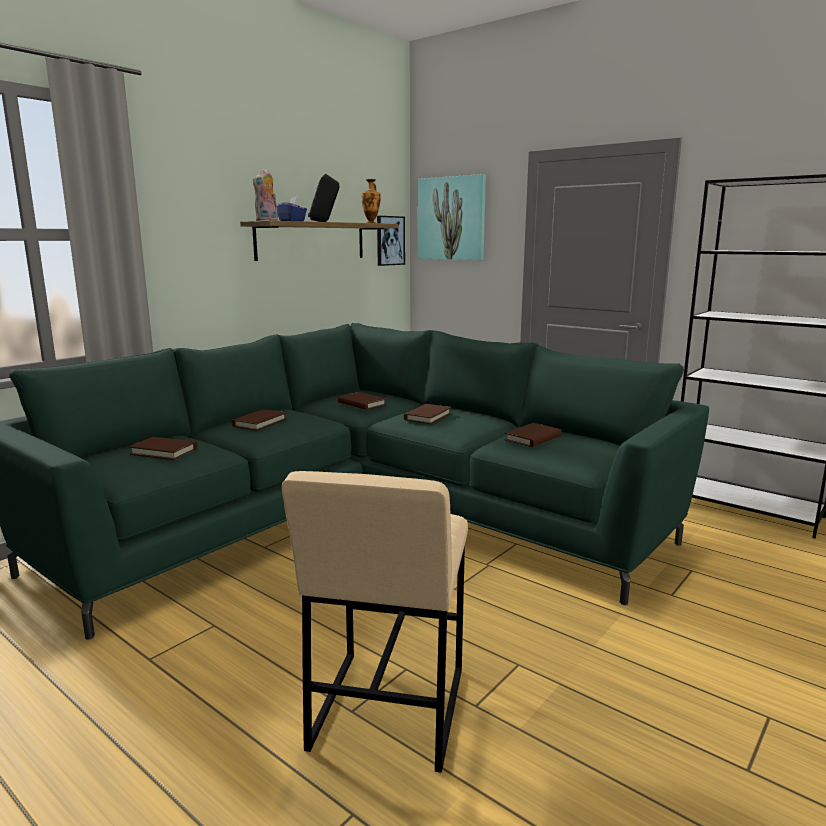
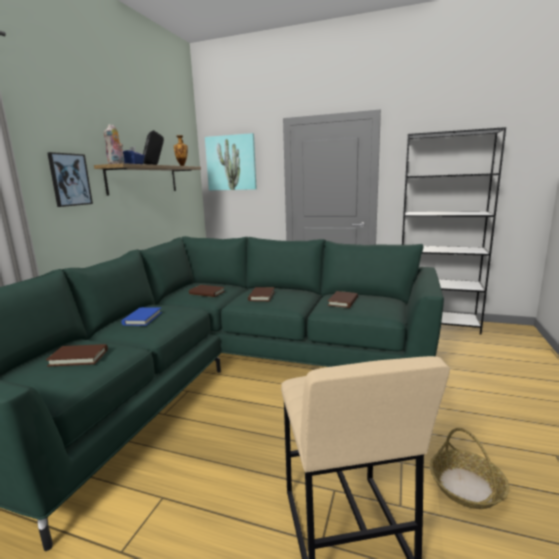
camera: 20 degrees left, 0 degrees up
brown book [232,409,287,431] -> blue book [121,307,162,326]
picture [377,216,405,266] -> picture moved to [47,152,93,207]
none -> basket [430,428,509,509]

